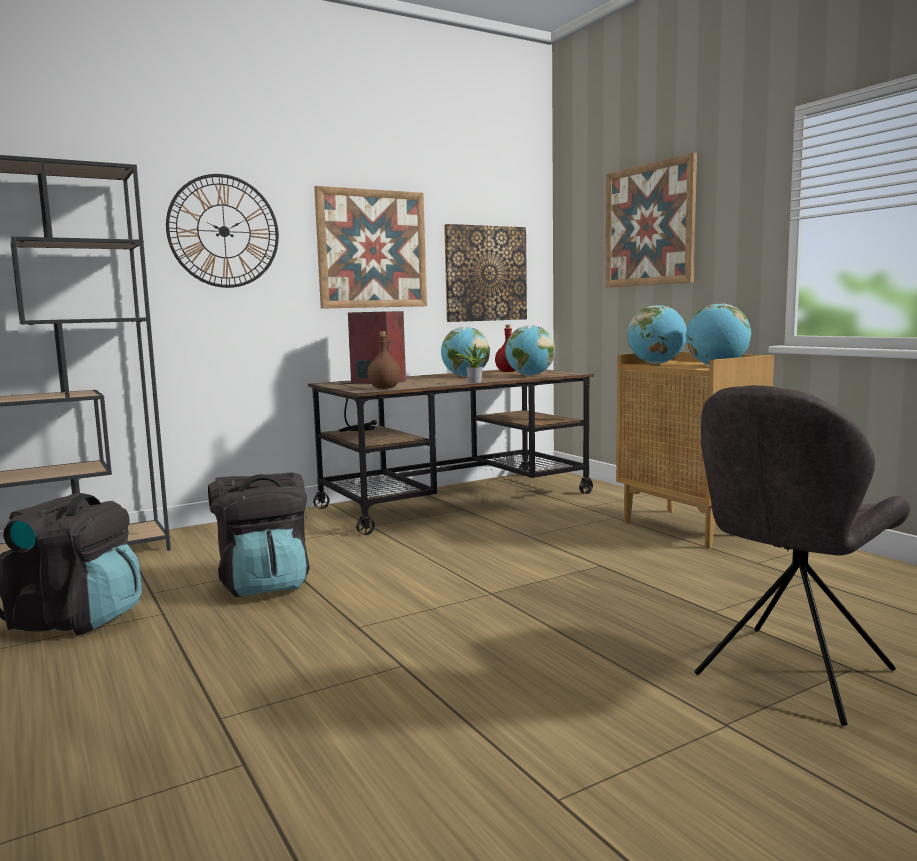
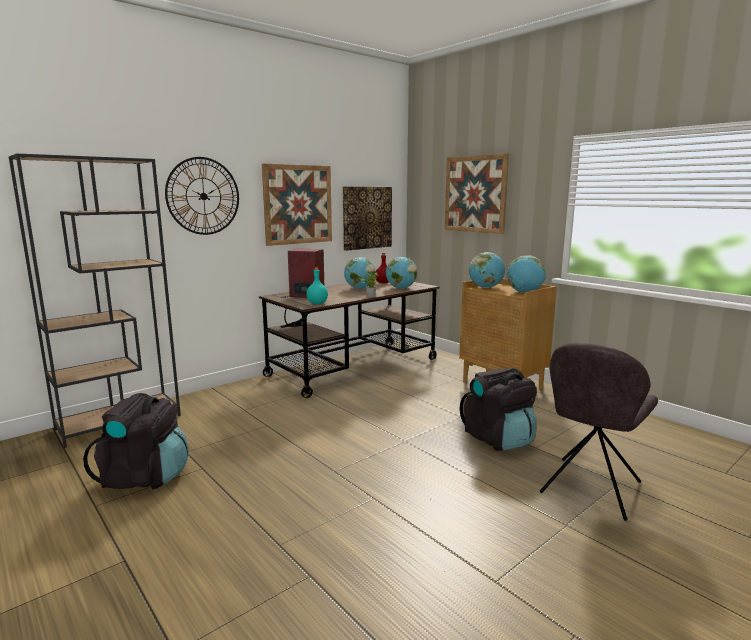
camera: 10 degrees left, 5 degrees up
black backpack [208,472,310,597] -> black backpack moved to [460,368,537,451]
brown bottle [368,331,401,389] -> turquoise bottle [306,267,328,304]

